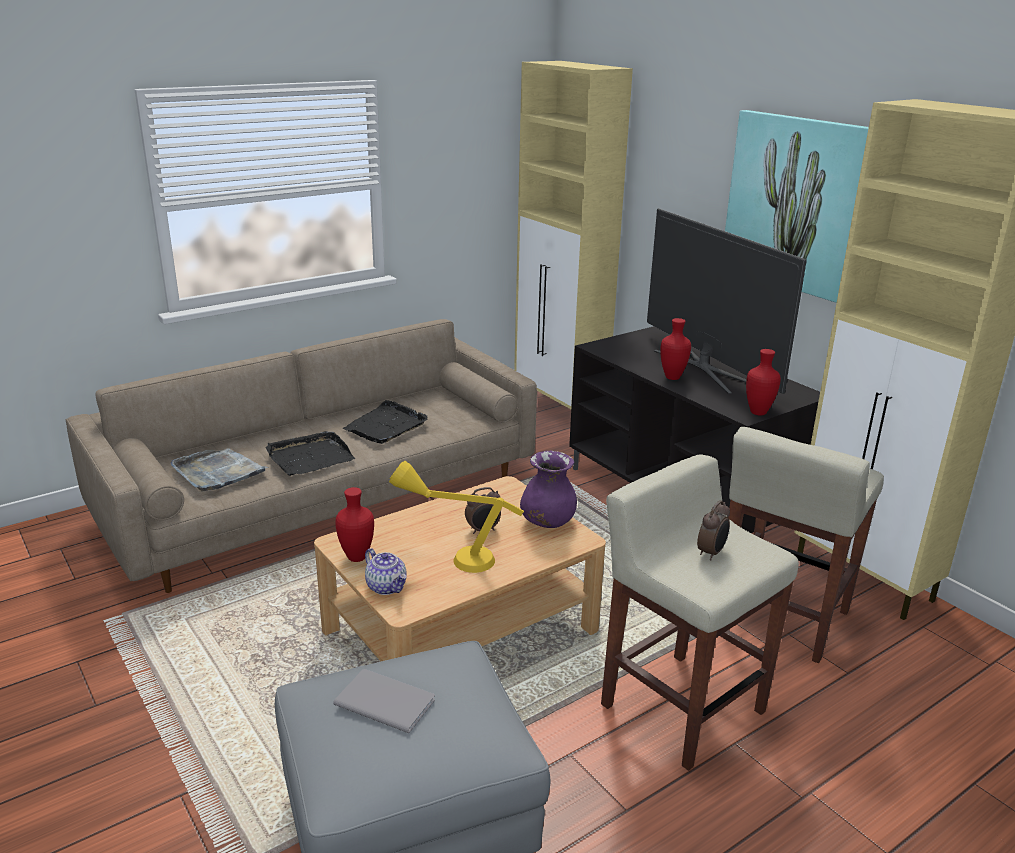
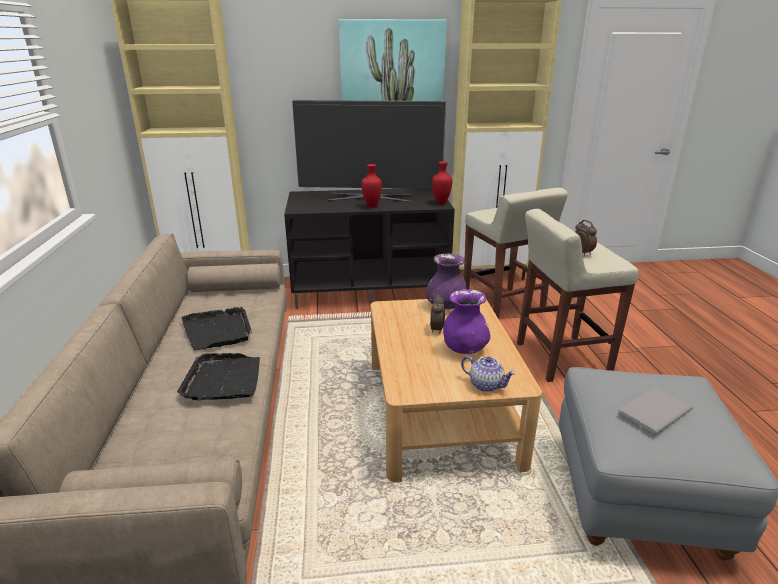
camera: 60 degrees left, 0 degrees up
grey tray [170,448,269,492] -> none
red vase [335,487,374,562] -> none
teapot [365,548,407,595] -> teapot turned 45 degrees clockwise [461,356,516,392]
yellow table lamp [389,460,524,573] -> purple vase [443,289,490,354]

